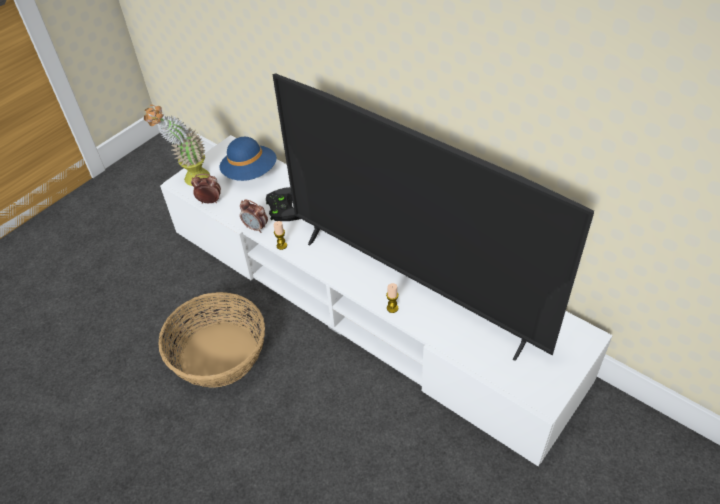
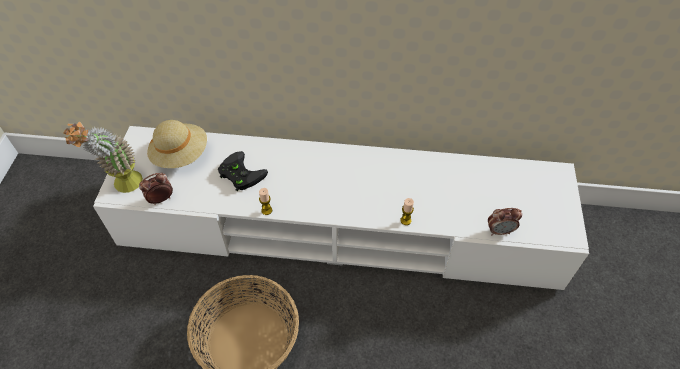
camera: 35 degrees left, 5 degrees up
blue hat [219,137,277,181] -> beige hat [147,120,207,168]
alarm clock [240,200,268,233] -> alarm clock moved to [488,208,522,235]
television [272,73,594,361] -> none

